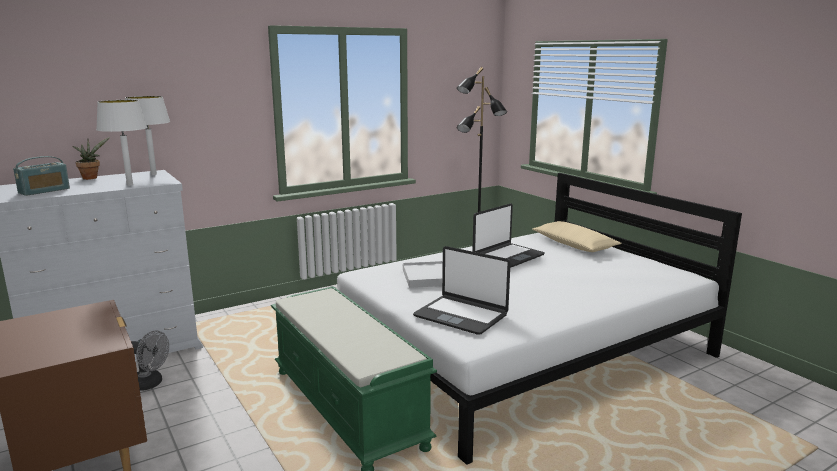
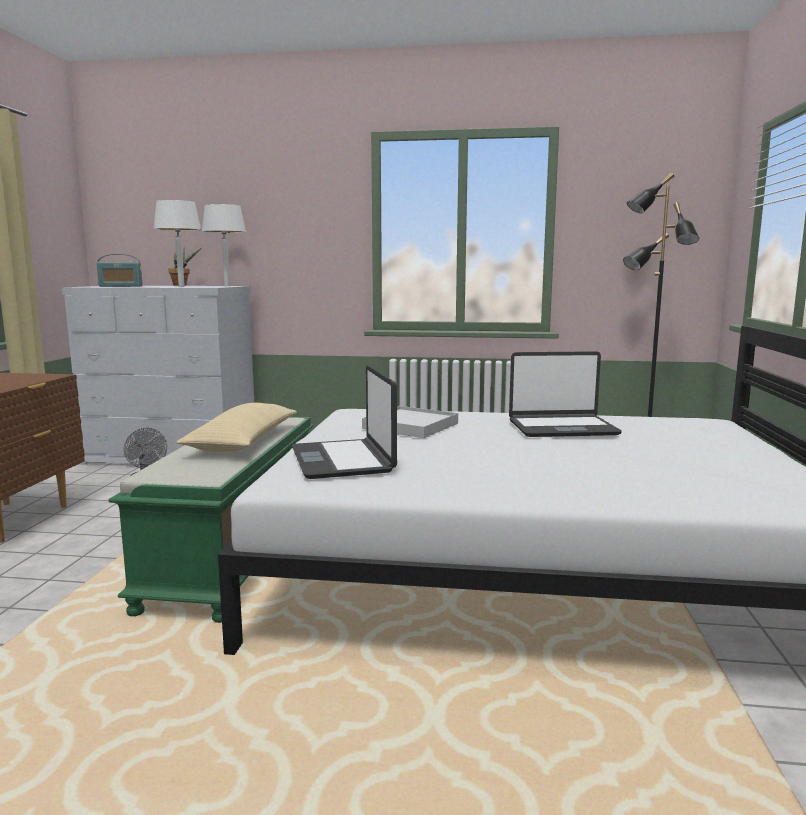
camera: 40 degrees right, 5 degrees down
beige pillow [532,221,622,252] -> beige pillow moved to [176,403,297,452]

